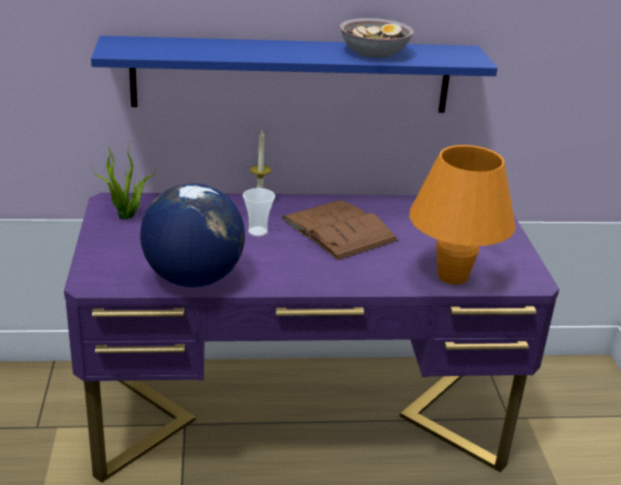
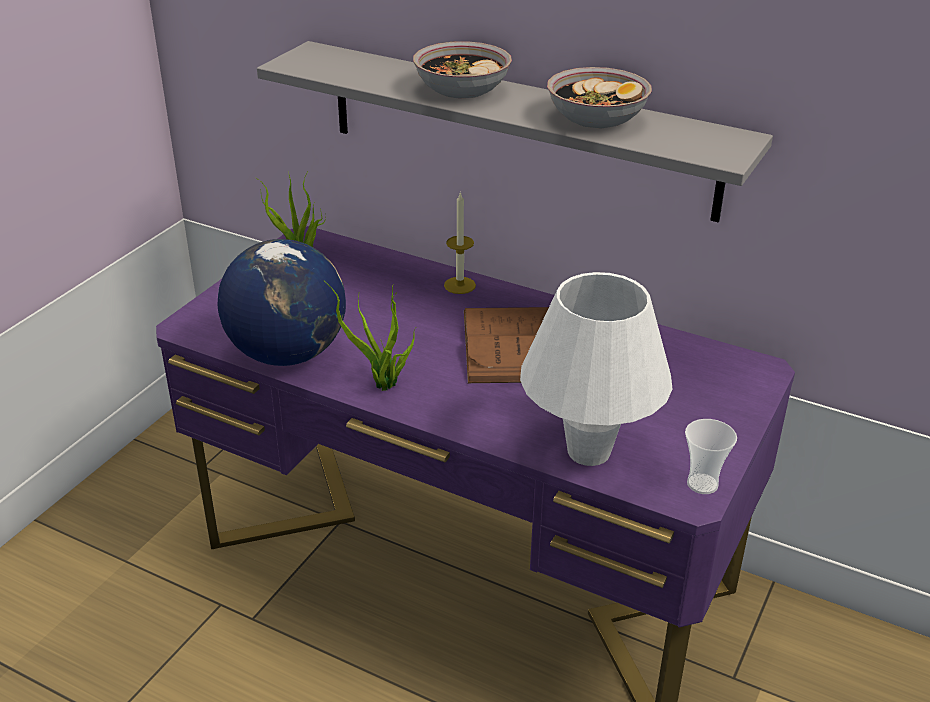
camera: 35 degrees right, 5 degrees up
blue shelf [91,36,497,113] -> grey shelf [257,41,773,222]
cup [243,188,275,237] -> cup moved to [685,419,737,494]
orange table lamp [409,145,516,285] -> white table lamp [520,272,672,466]
none -> potted plant [323,280,416,391]
none -> bowl [413,41,512,99]

